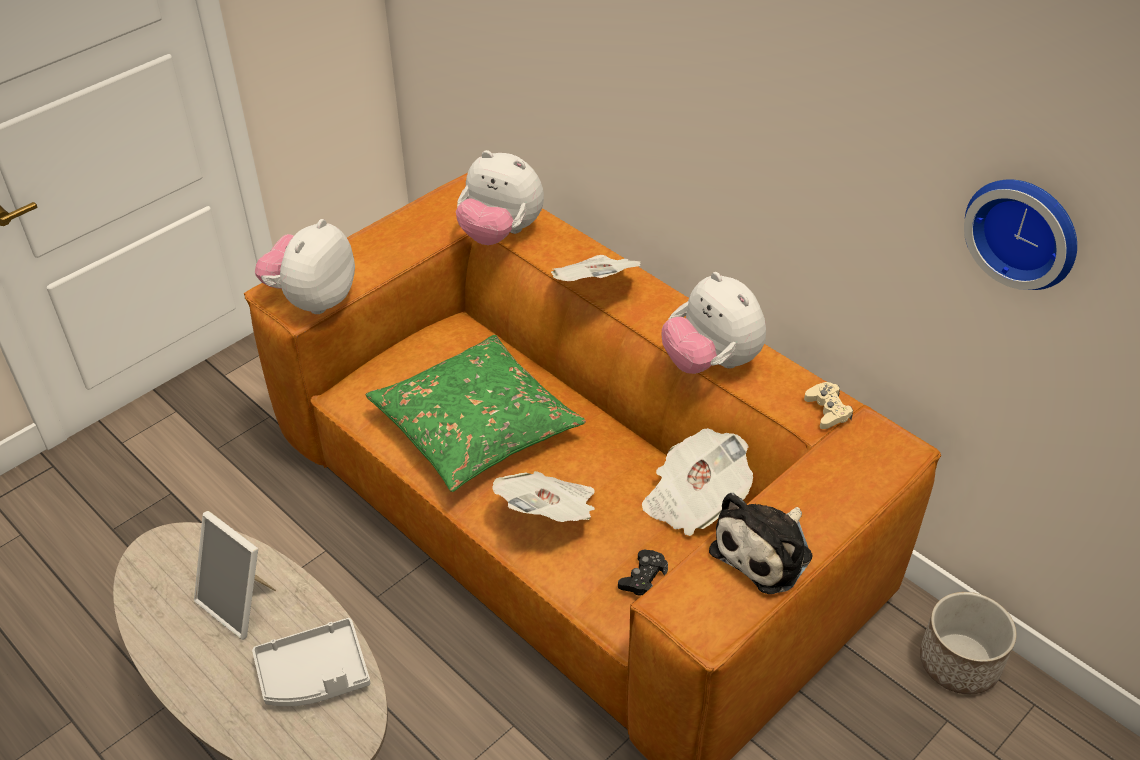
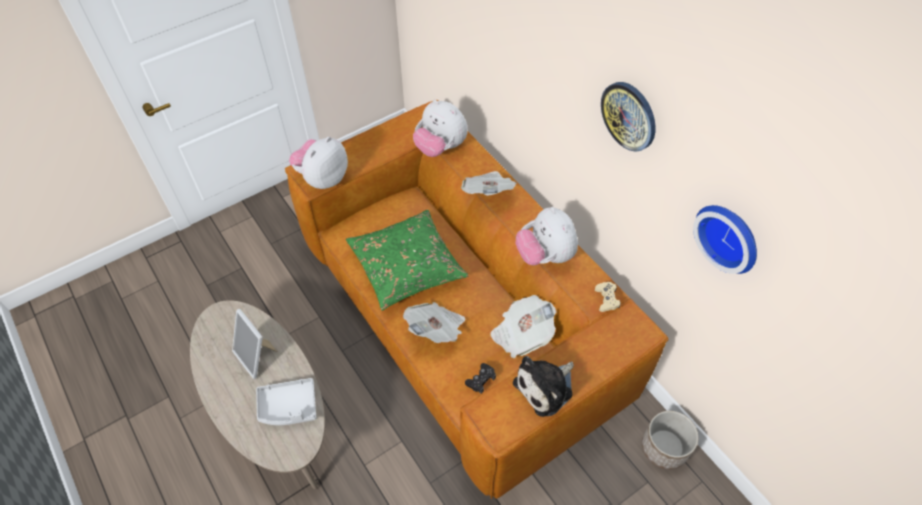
camera: 10 degrees right, 10 degrees up
none -> wall clock [601,82,656,152]

